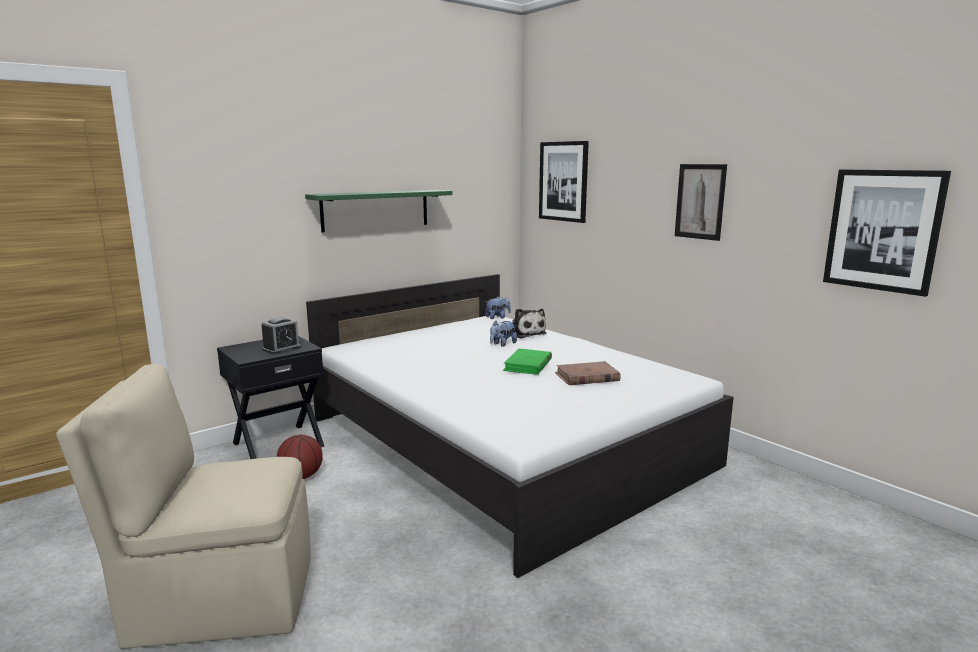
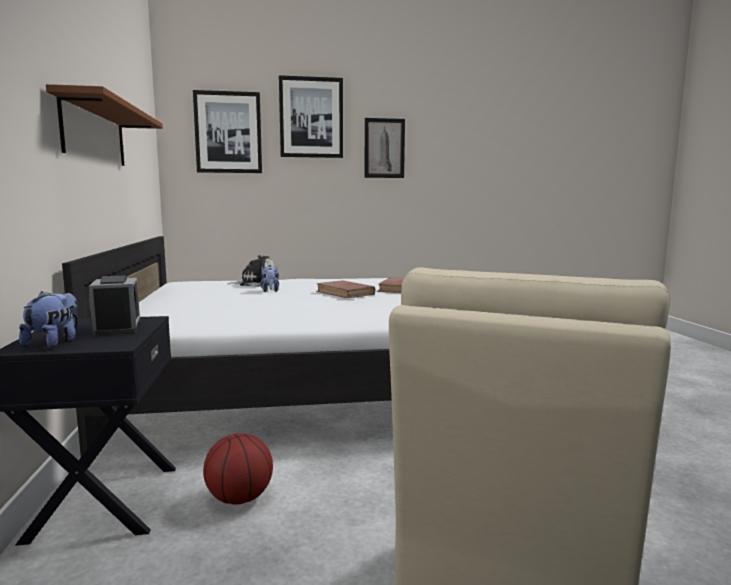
camera: 60 degrees left, 5 degrees down
green shelf [305,190,453,232] -> brown shelf [46,84,163,166]
plush toy [485,296,511,319] -> plush toy moved to [19,291,78,347]
green book [503,349,552,375] -> brown book [316,280,375,298]
picture [823,169,951,297] -> picture moved to [279,75,343,158]

